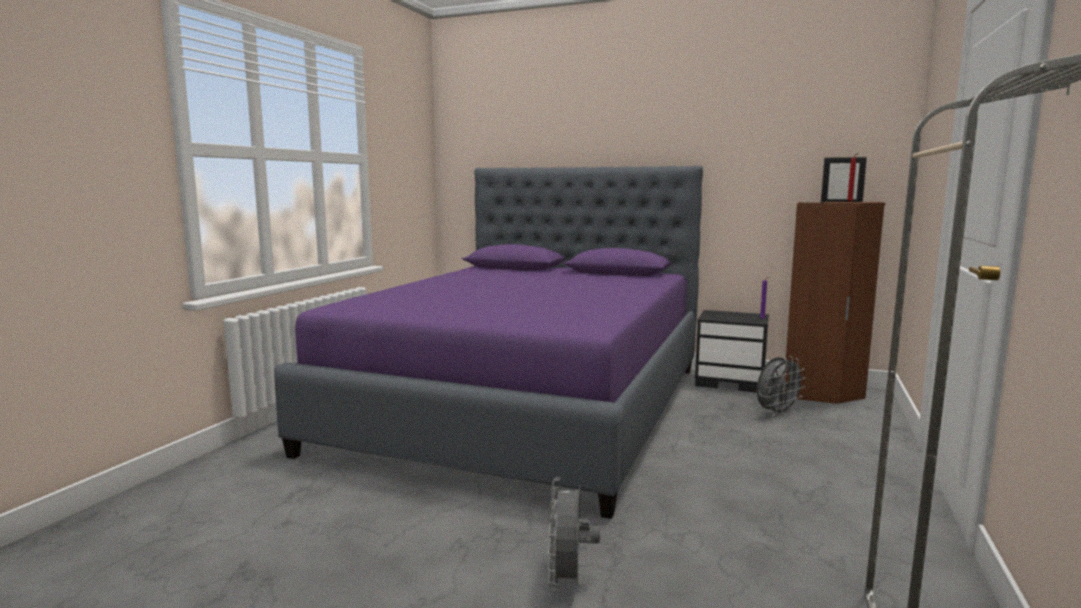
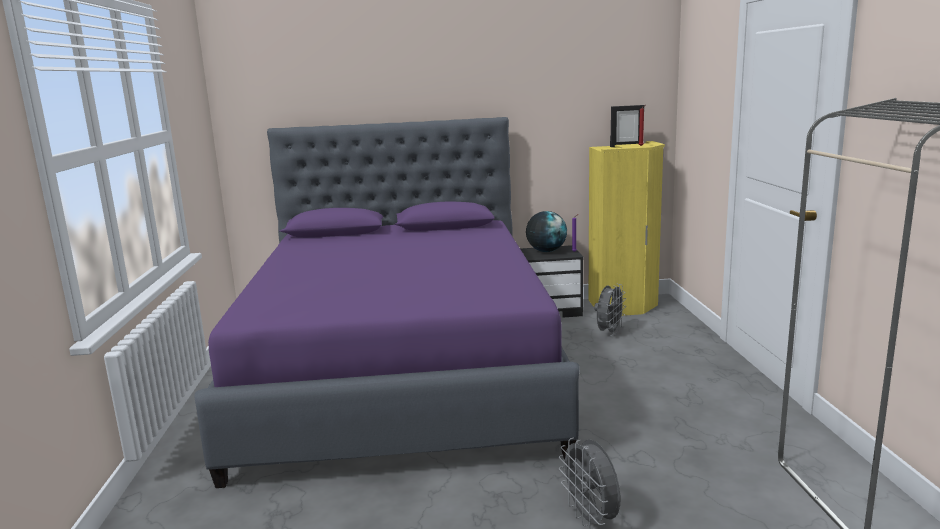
camera: 25 degrees left, 5 degrees up
brown cabinet [784,202,885,404] -> yellow cabinet [588,141,665,316]
none -> globe [526,211,567,252]

